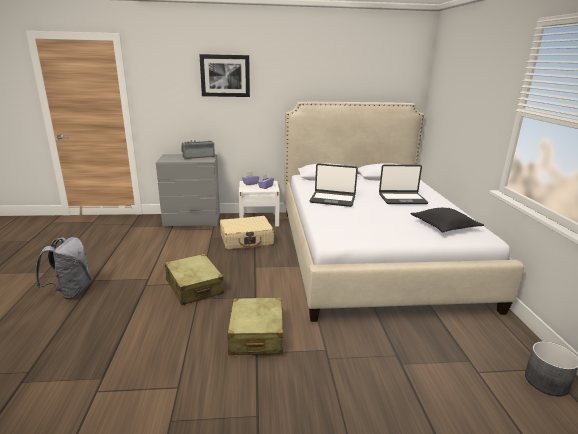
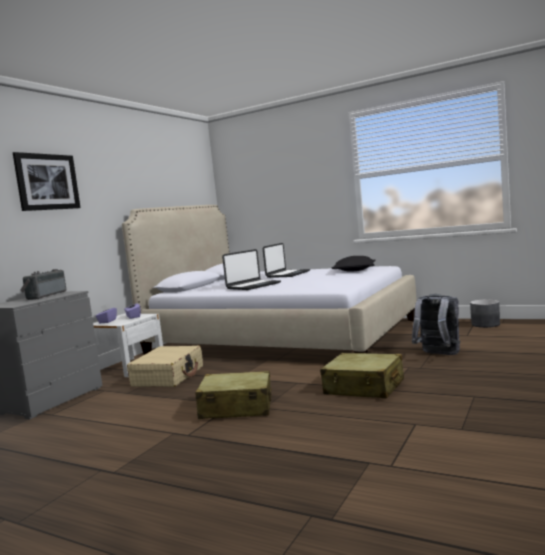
camera: 55 degrees left, 15 degrees down
grey backpack [35,237,91,300] -> grey backpack moved to [412,294,460,355]

